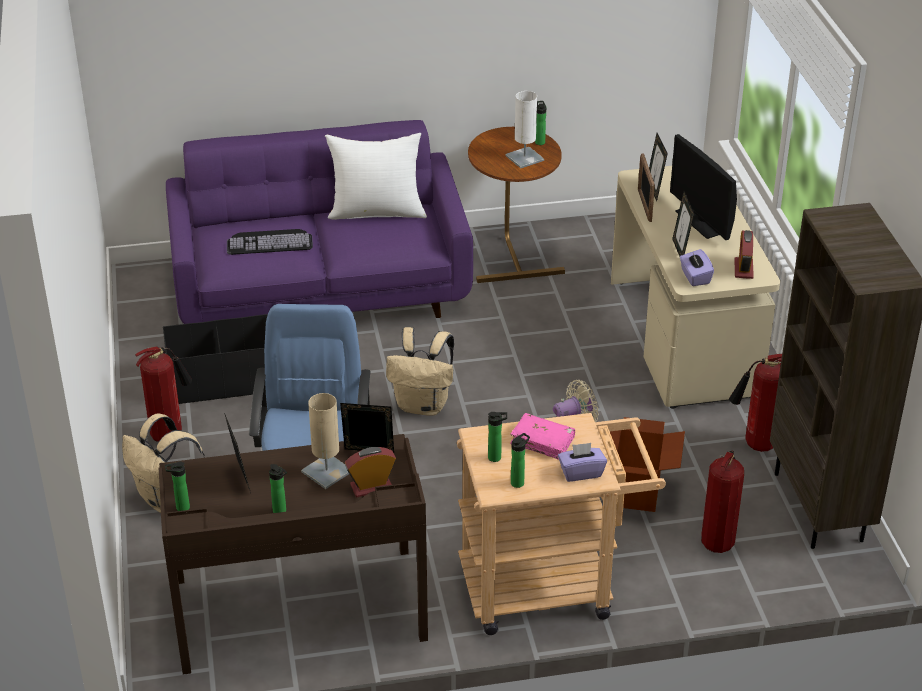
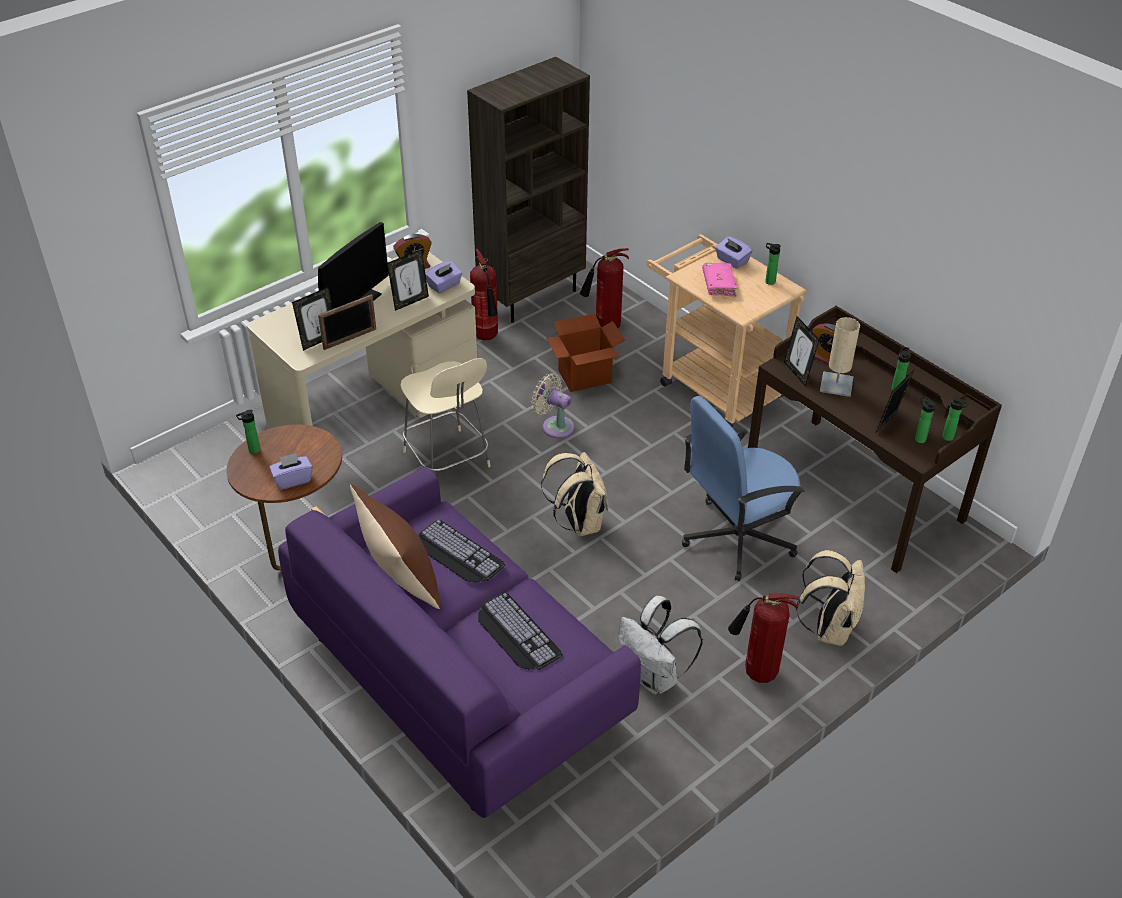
camera: 120 degrees left, 5 degrees up
black storage box [163,314,268,404] -> white backpack [618,596,703,695]
white pillow [325,133,427,220] -> brown pillow [350,484,441,609]
bottle [488,412,507,462] -> bottle moved to [915,396,935,443]
white table lamp [505,91,544,168] -> none
none -> purple tissue box [269,453,313,490]
none -> beige chair [400,358,491,473]
none -> keyboard [419,520,506,583]

